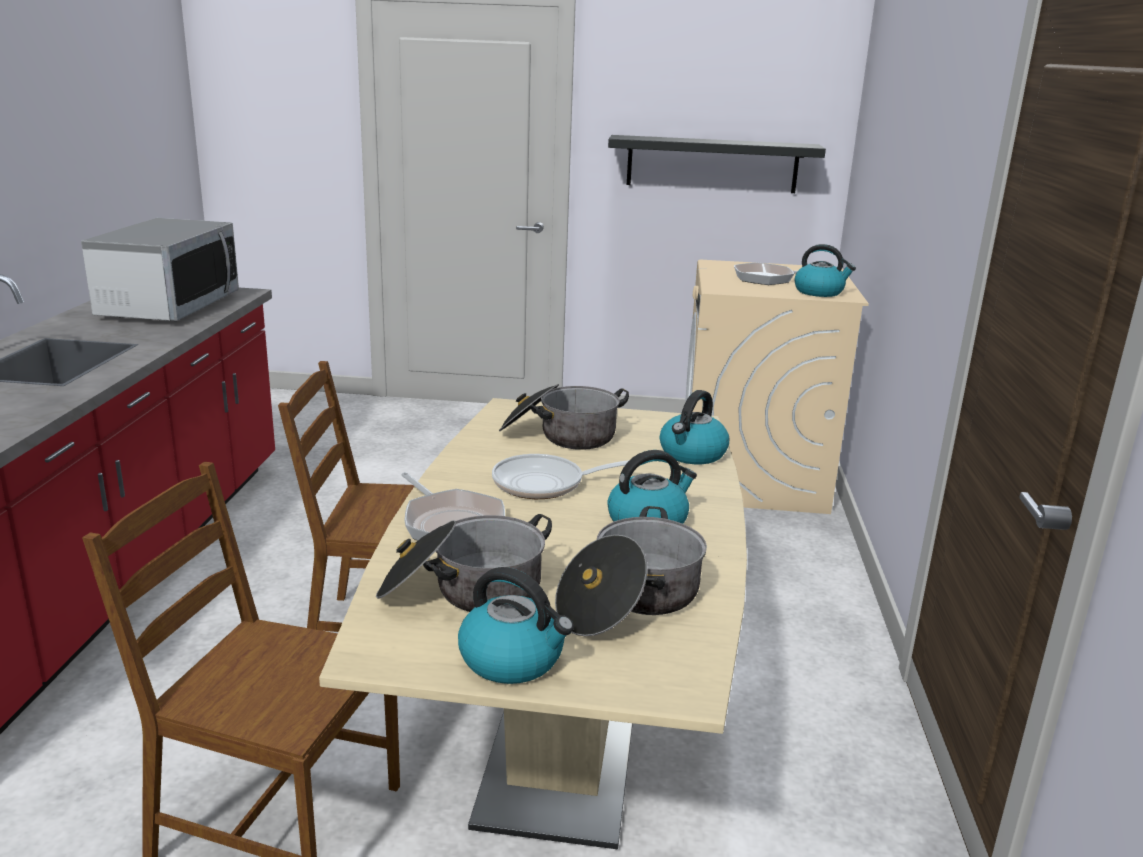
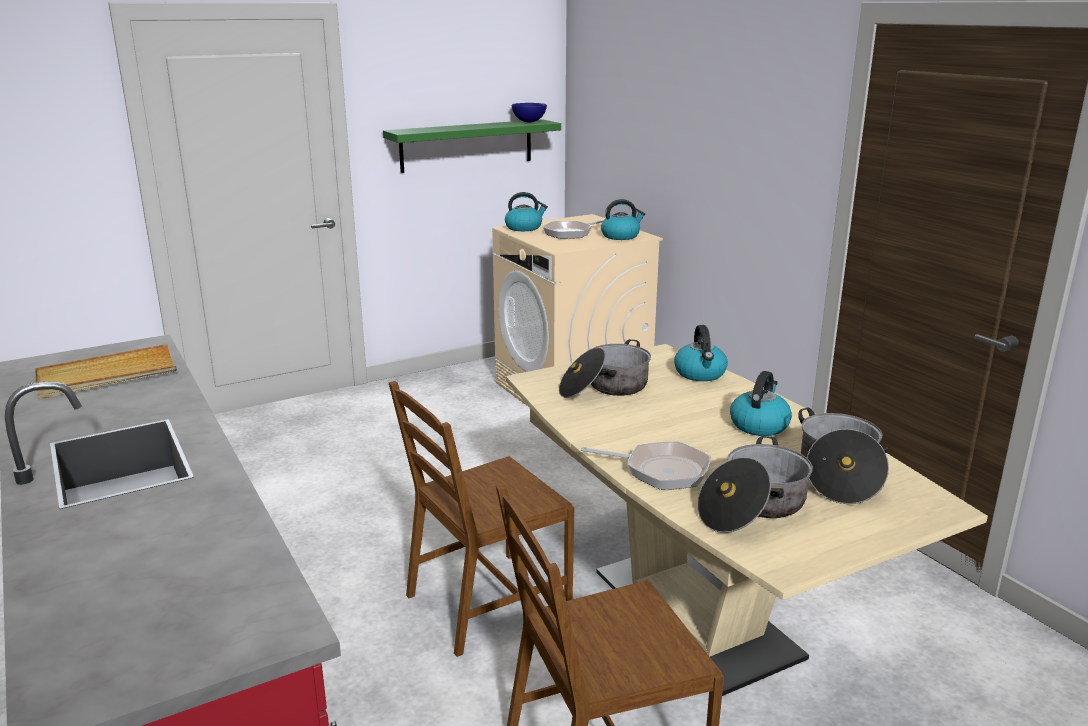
camera: 35 degrees left, 0 degrees up
microwave [81,218,239,321] -> beige tray [35,344,177,399]
kettle [458,567,574,684] -> kettle moved to [505,192,548,231]
frying pan [492,454,629,499] -> none
black shelf [608,135,826,193] -> green shelf [383,119,561,173]
none -> blue bowl [512,103,547,122]

